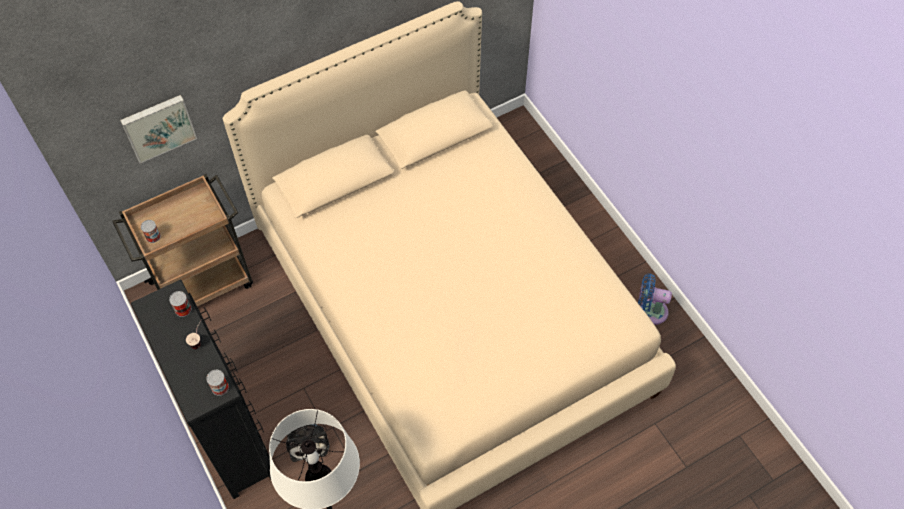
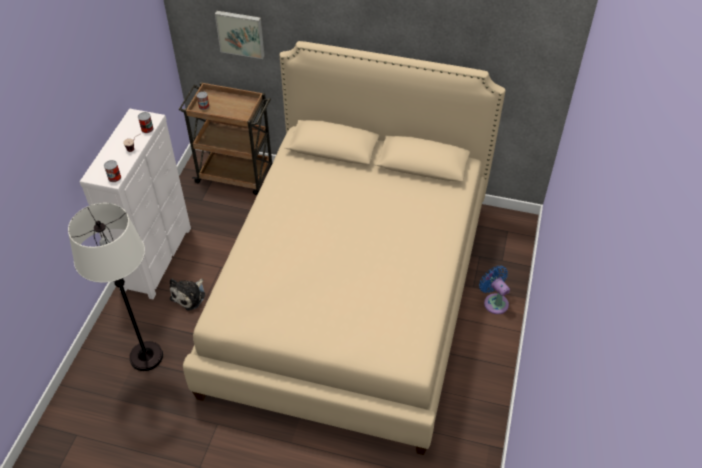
camera: 45 degrees right, 10 degrees down
black dresser [131,279,271,499] -> white dresser [80,108,191,299]
blue fan [638,273,672,325] -> blue fan moved to [479,265,510,314]

